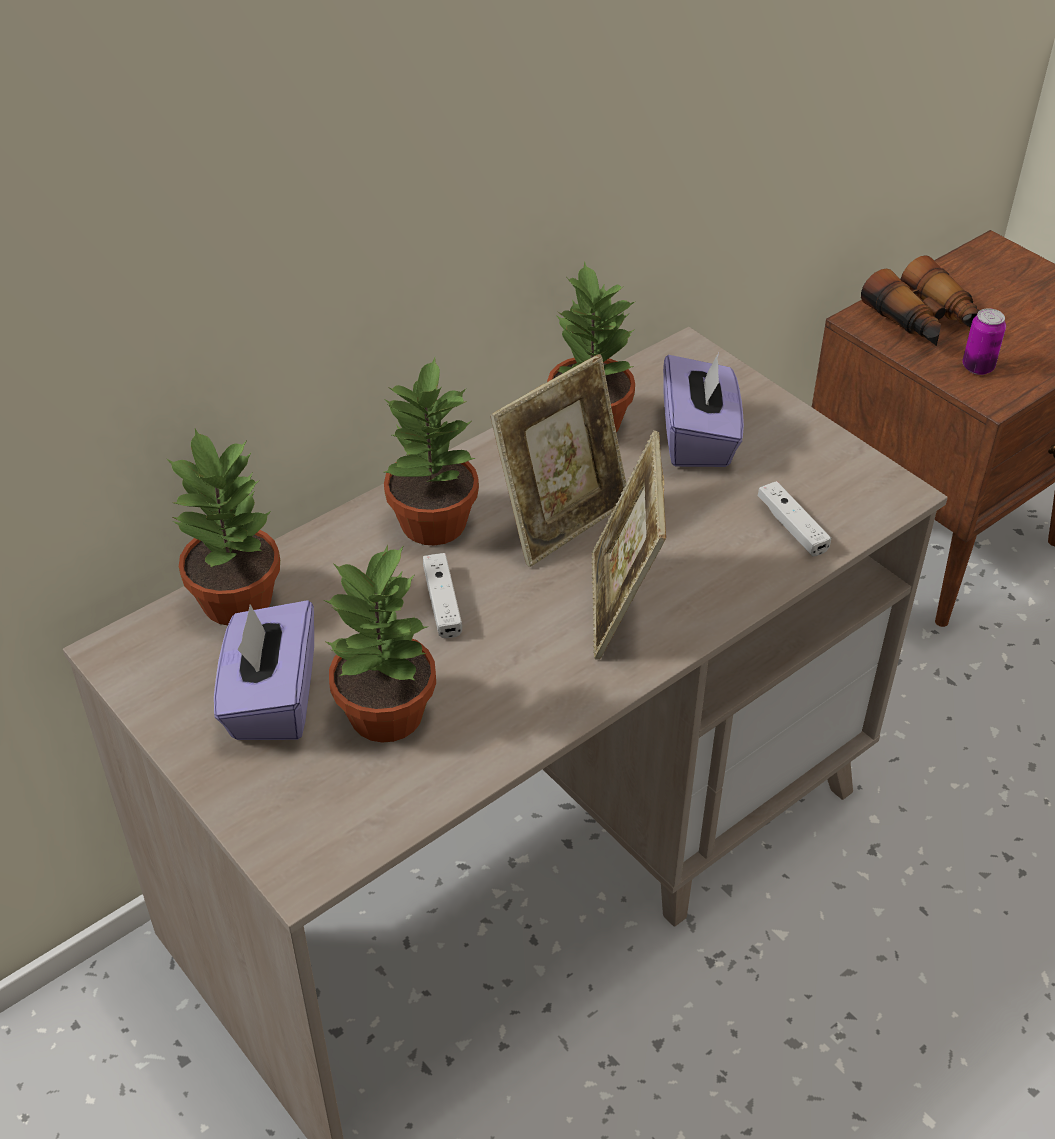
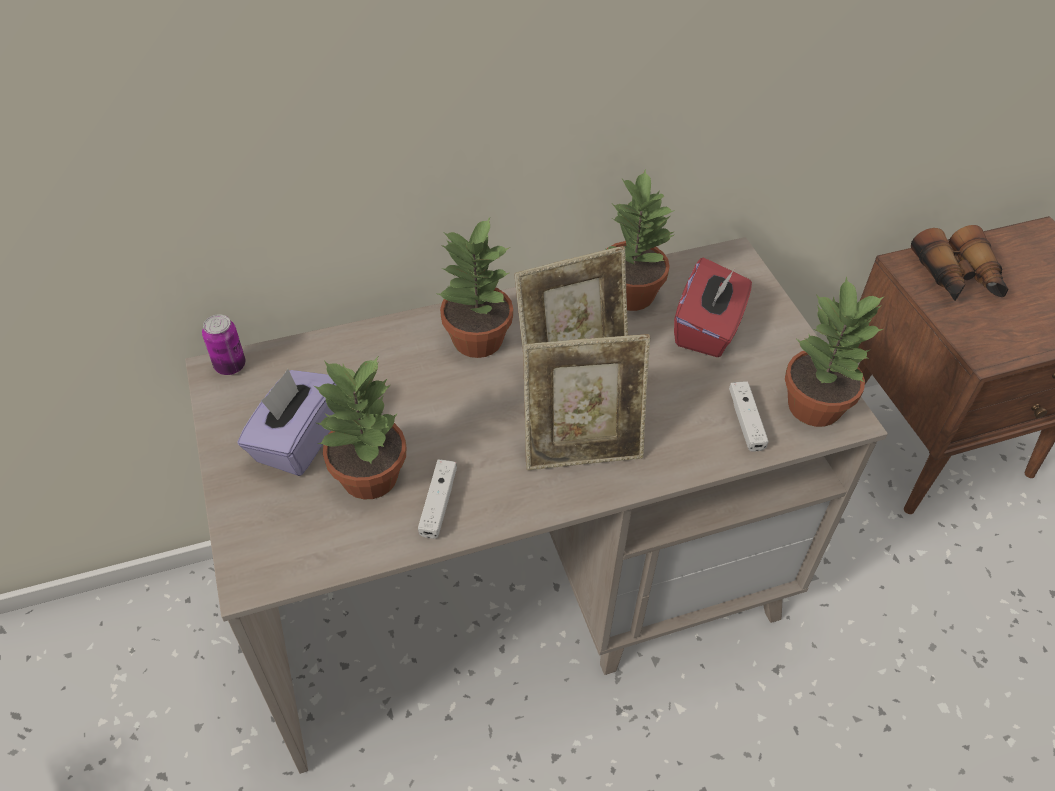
camera: 20 degrees right, 5 degrees up
potted plant [167,429,280,625] -> potted plant moved to [785,276,885,427]
white game controller [423,553,462,638] -> white game controller moved to [418,460,457,539]
picture frame [591,430,666,659] -> picture frame turned 120 degrees counterclockwise [523,334,650,470]
purple tissue box [663,353,744,467] -> red tissue box [674,257,752,357]
can [963,308,1006,375] -> can moved to [202,315,246,375]

